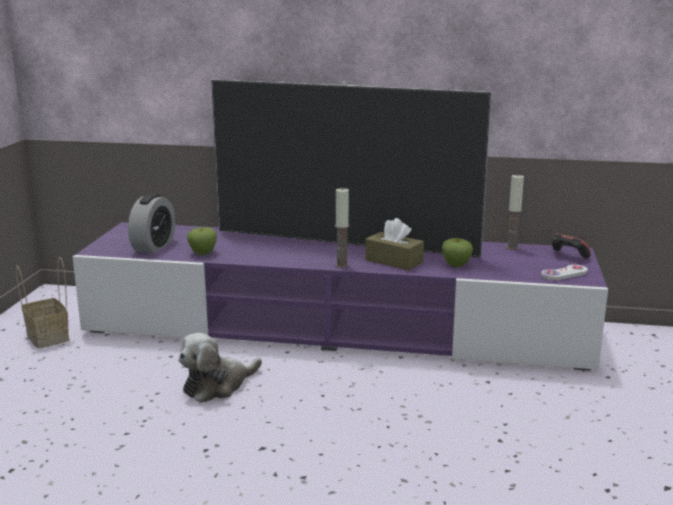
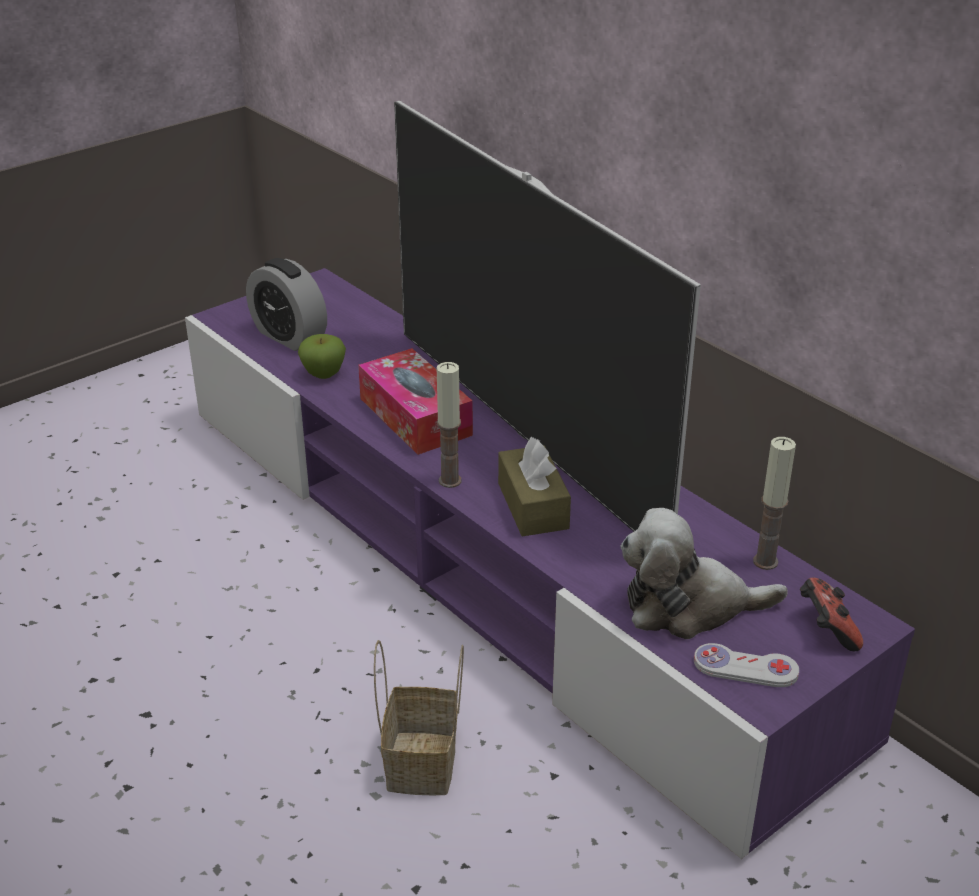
camera: 40 degrees right, 15 degrees up
basket [16,257,69,348] -> basket moved to [374,640,464,795]
alarm clock [128,194,175,254] -> alarm clock turned 75 degrees clockwise [246,258,327,351]
plush toy [178,333,262,403] -> plush toy moved to [621,508,788,639]
apple [442,238,473,267] -> none
none -> tissue box [358,348,473,455]

